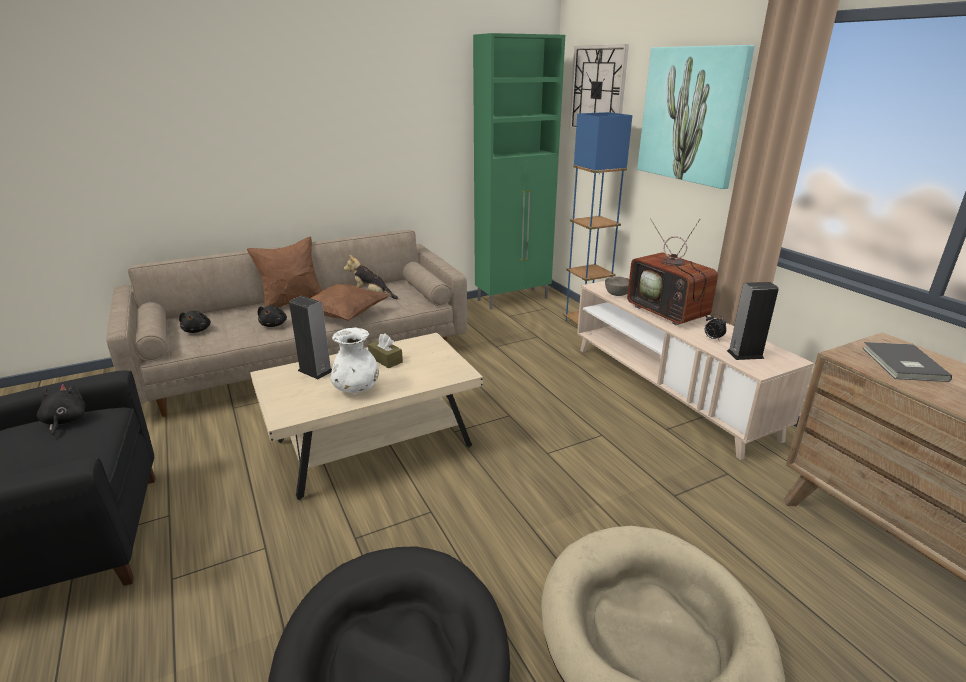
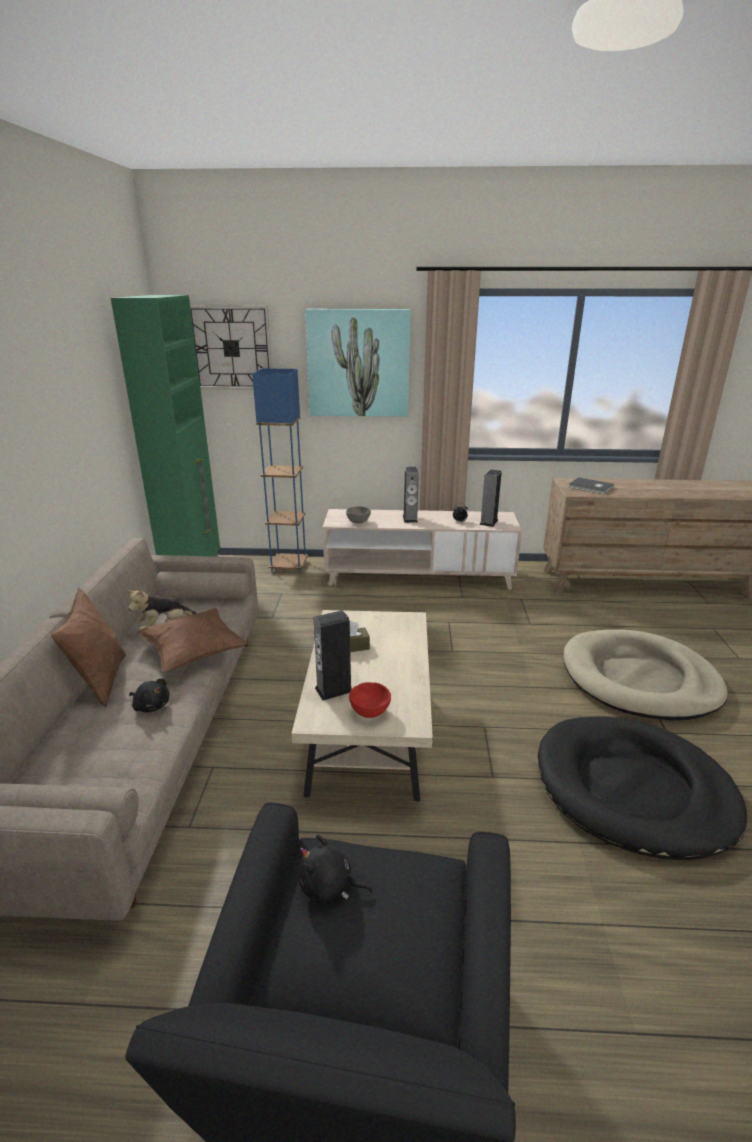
camera: 60 degrees left, 0 degrees up
black plush toy [179,311,211,333] -> none
white vase [330,328,379,393] -> none
television [627,218,718,325] -> speaker [403,467,419,523]
none -> red bowl [349,682,391,718]

